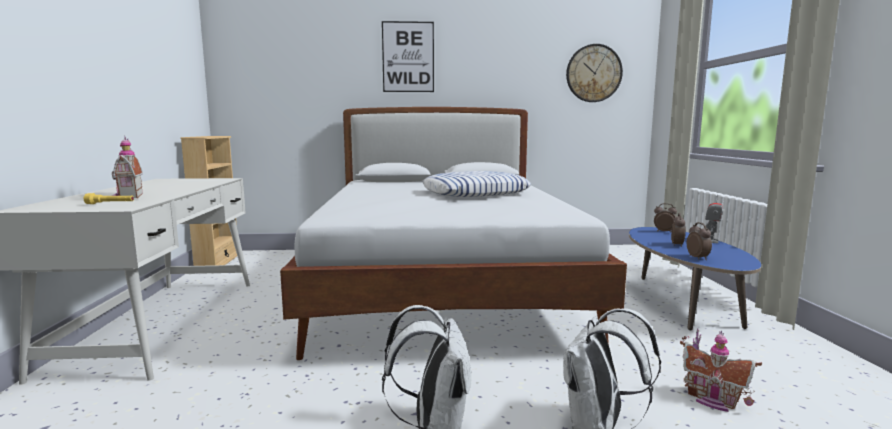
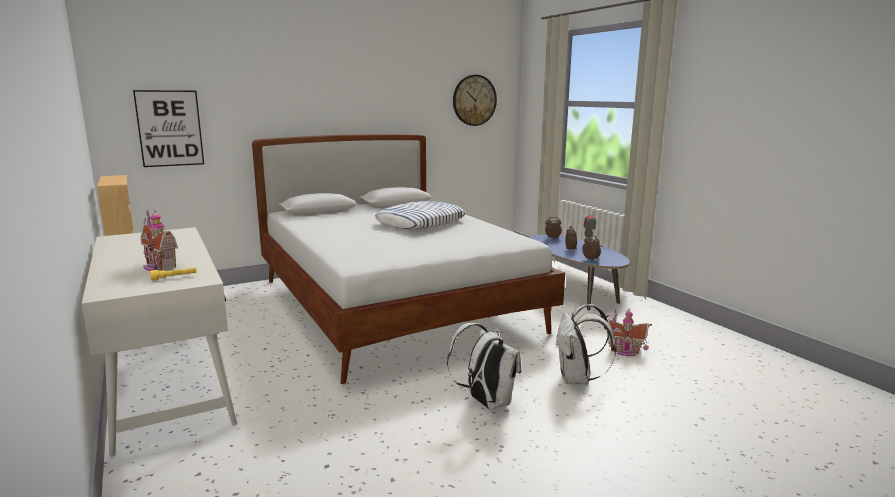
camera: 25 degrees left, 5 degrees up
picture [382,21,434,92] -> picture moved to [133,90,204,167]

